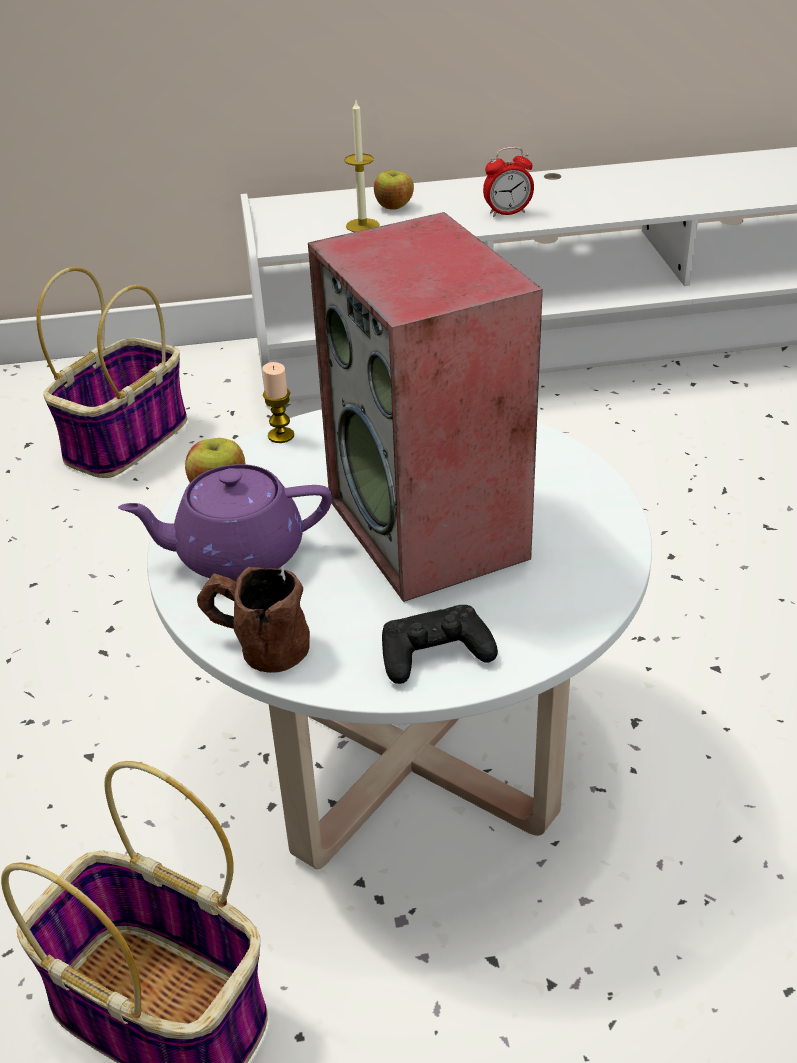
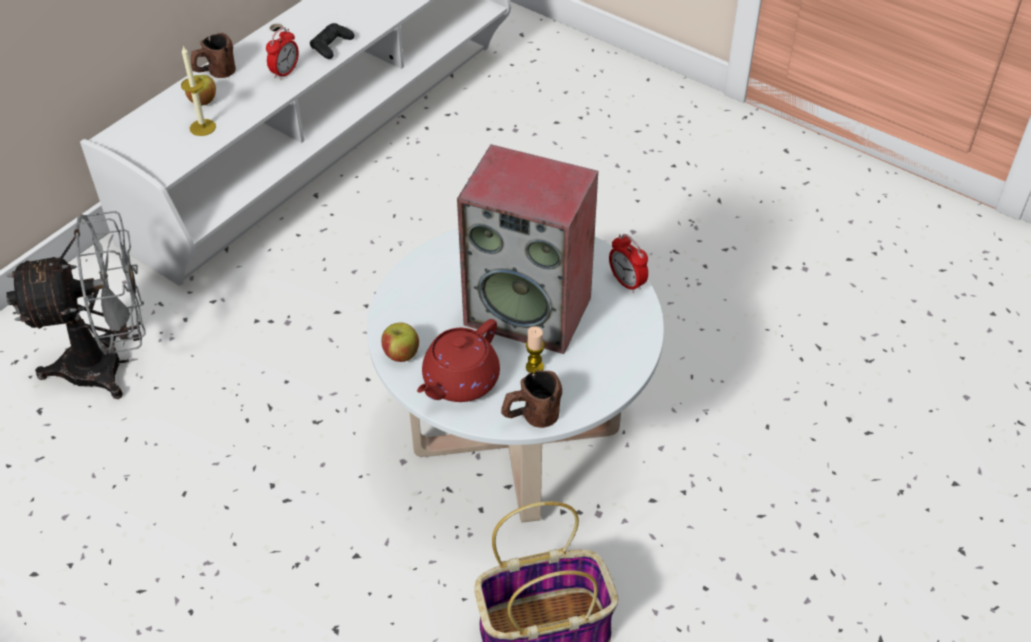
camera: 45 degrees left, 10 degrees up
basket [37,267,188,478] -> grey fan [6,211,146,399]
purple teapot [118,464,332,581] -> red teapot [417,319,500,402]
candle [263,362,294,443] -> candle moved to [526,326,545,374]
black game controller [382,605,498,684] -> black game controller moved to [310,23,355,59]
none -> brown mug [191,33,236,78]
none -> alarm clock [609,234,648,293]

